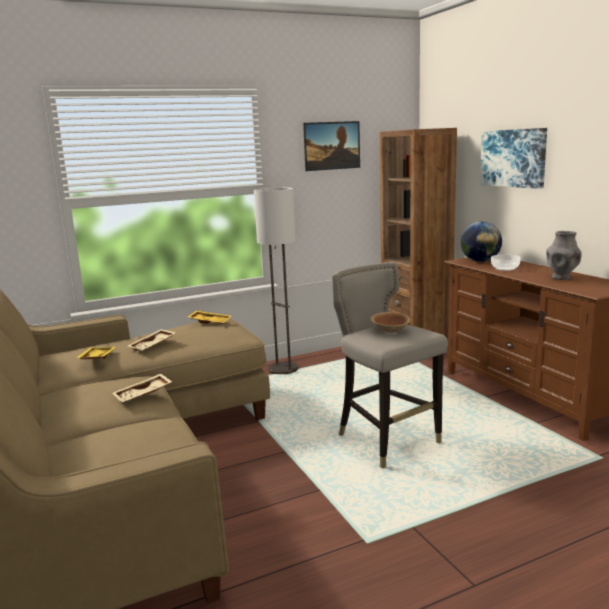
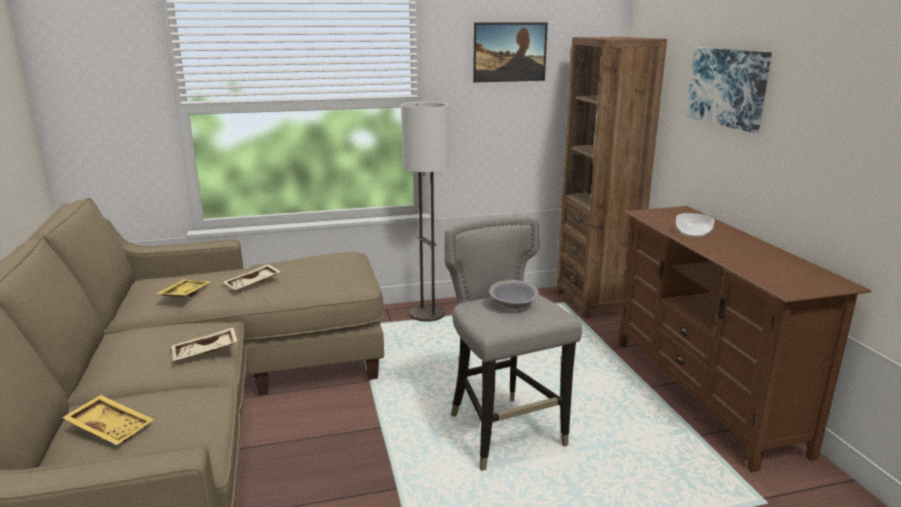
camera: 10 degrees right, 5 degrees up
yellow tray [188,310,231,324] -> yellow tray moved to [62,395,154,445]
brown bowl [370,312,411,333] -> grey bowl [489,280,539,309]
globe [461,222,502,262] -> none
grey vase [546,231,581,280] -> none

